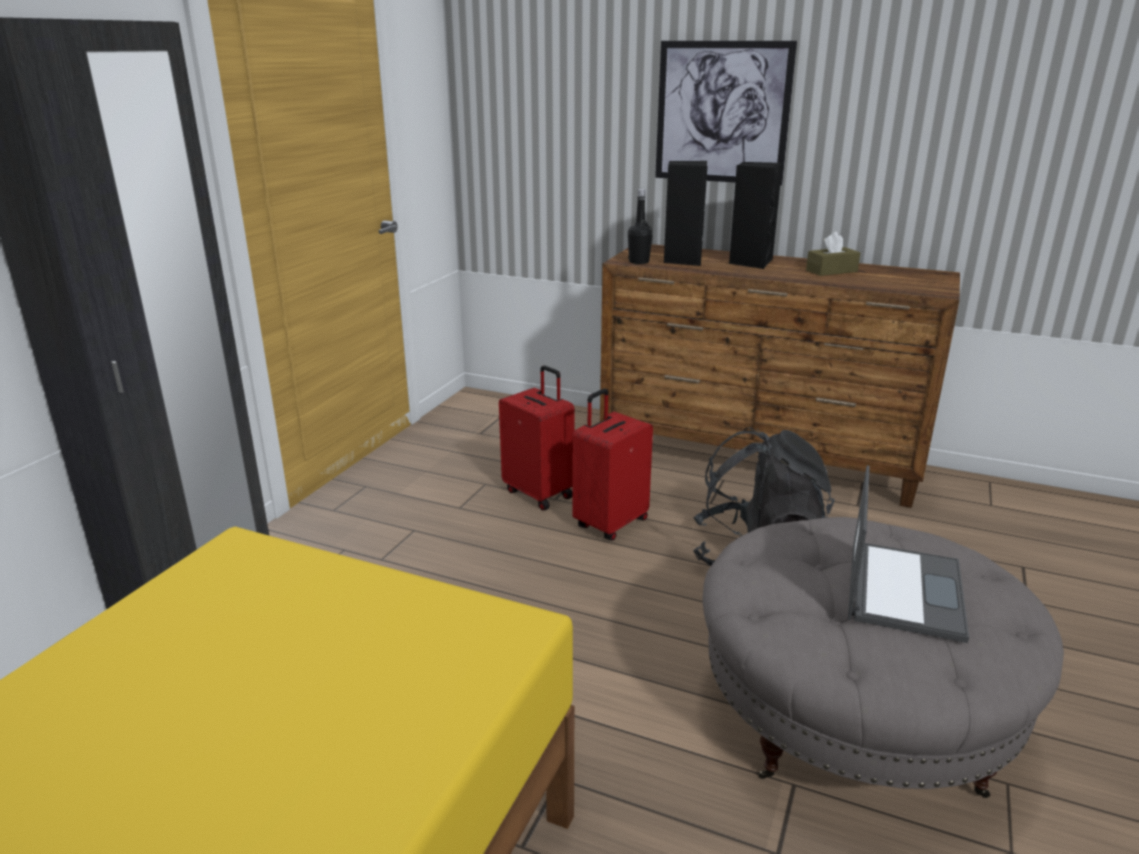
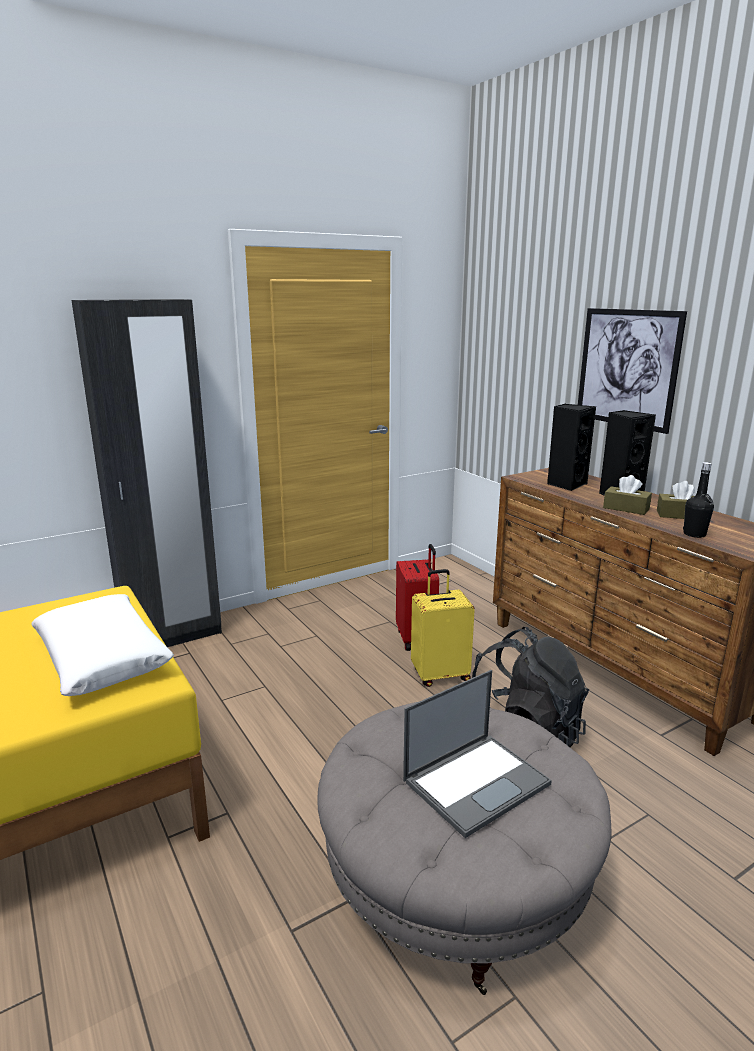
camera: 35 degrees right, 5 degrees down
red suitcase [572,389,653,540] -> yellow suitcase [411,569,475,687]
black bottle [628,189,653,264] -> black bottle moved to [683,462,714,538]
none -> white pillow [31,594,174,696]
none -> brown tissue box [603,475,652,515]

